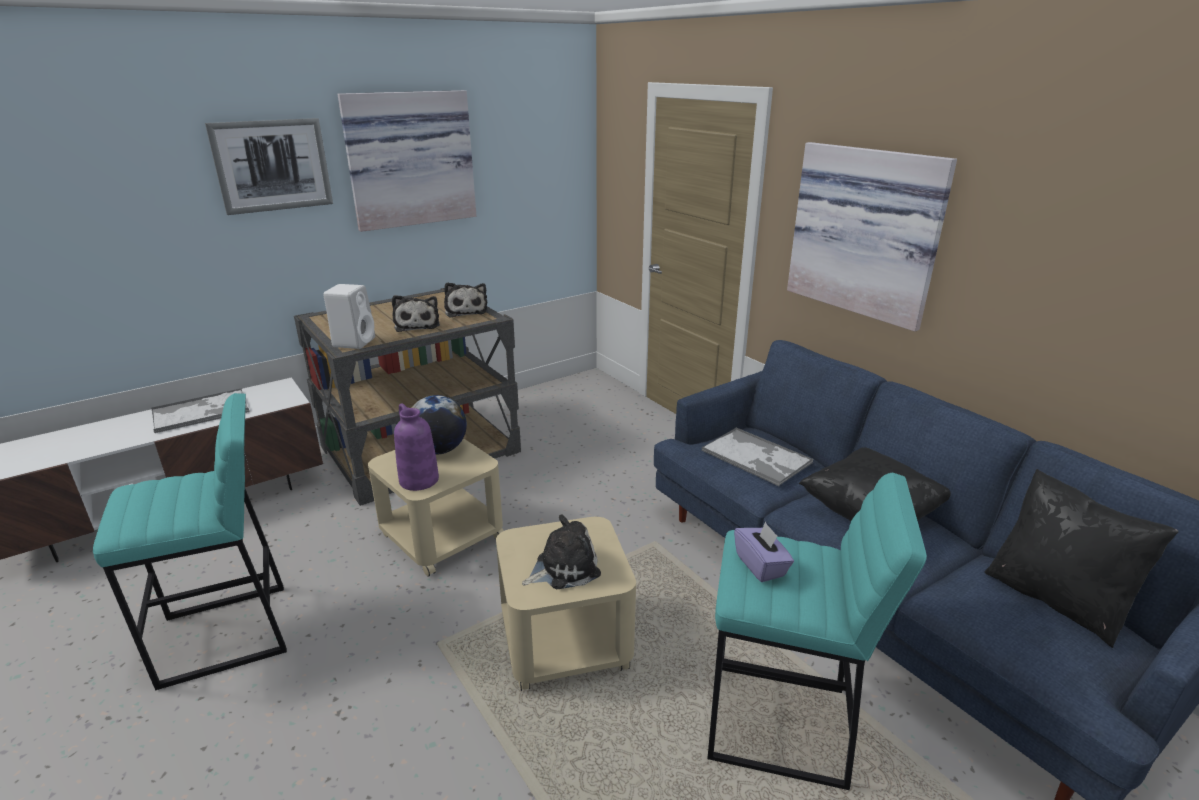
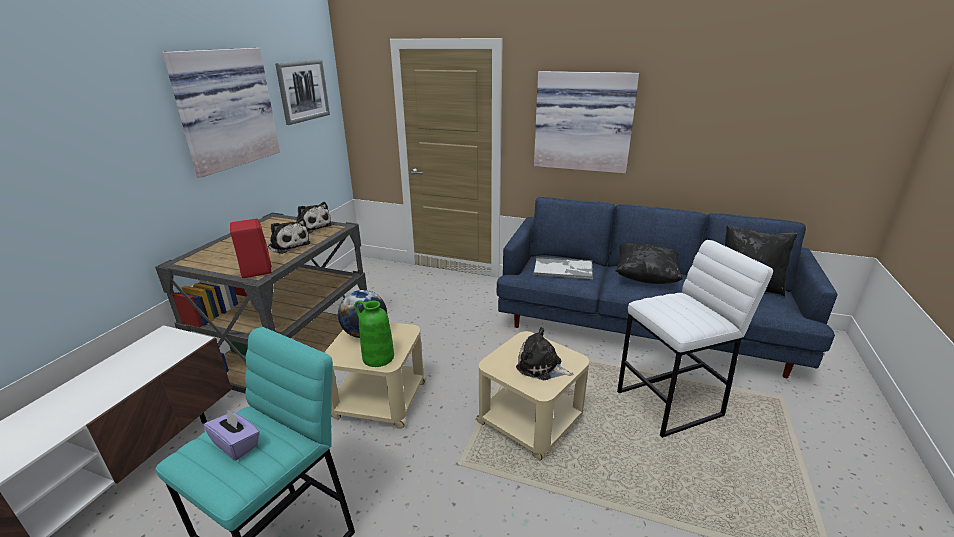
camera: 35 degrees left, 0 degrees up
tray [151,388,249,433] -> none
picture [205,118,333,215] -> picture moved to [275,60,330,125]
white speaker [323,284,375,349] -> red speaker [230,219,272,278]
purple vase [394,404,439,491] -> green vase [355,300,394,367]
plush toy [522,514,601,589] -> plush toy turned 90 degrees counterclockwise [516,327,574,380]
turquoise stool [707,472,927,790] -> white stool [617,240,773,438]
purple tissue box [734,521,794,582] -> purple tissue box moved to [203,409,260,460]

